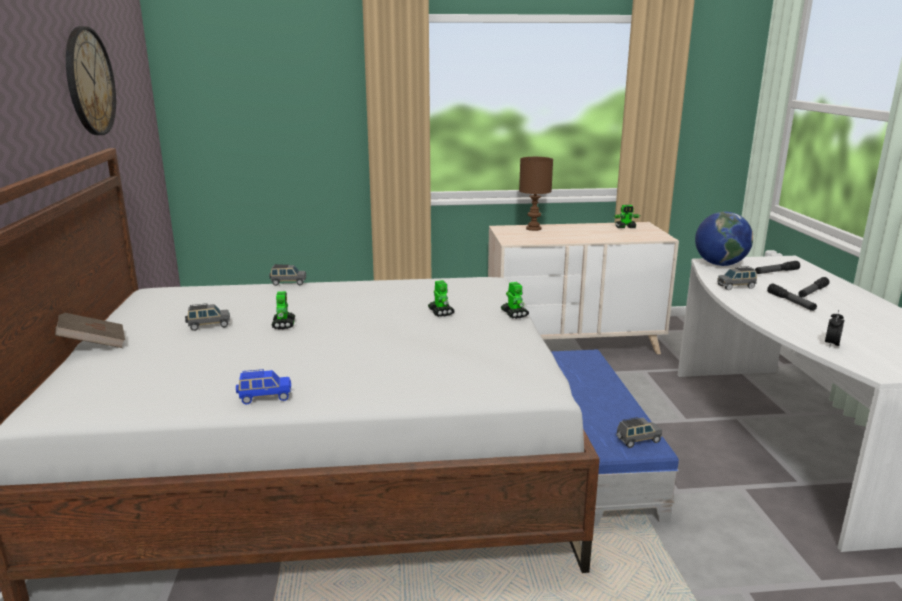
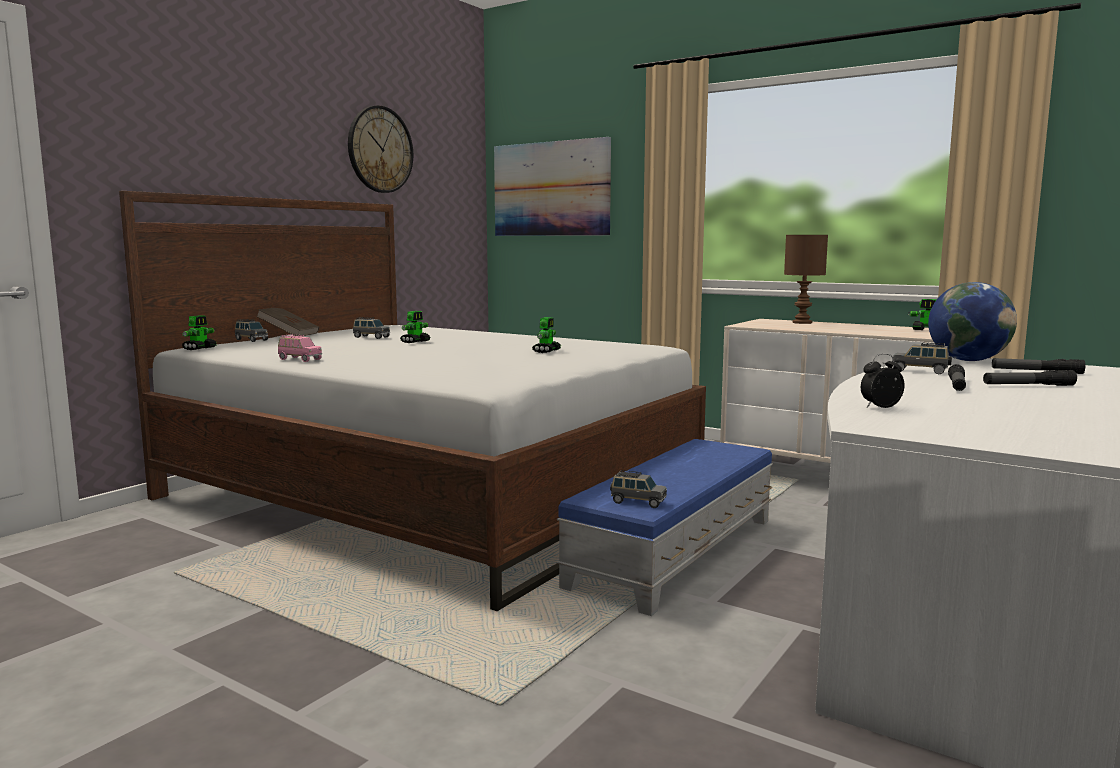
camera: 40 degrees right, 10 degrees down
blue toy car [236,369,291,404] -> pink toy car [278,334,322,362]
grey toy car [269,264,306,286] -> grey toy car moved to [235,319,268,342]
toy robot [501,282,529,319] -> toy robot moved to [182,315,217,350]
none -> picture [494,137,611,236]

